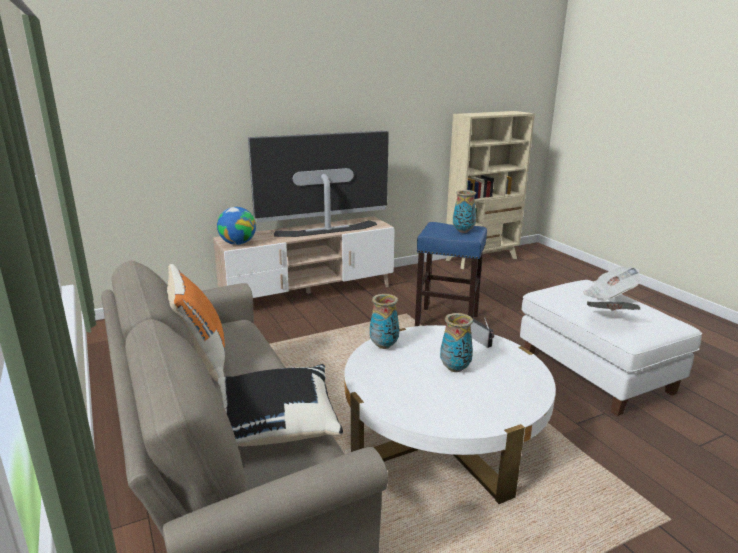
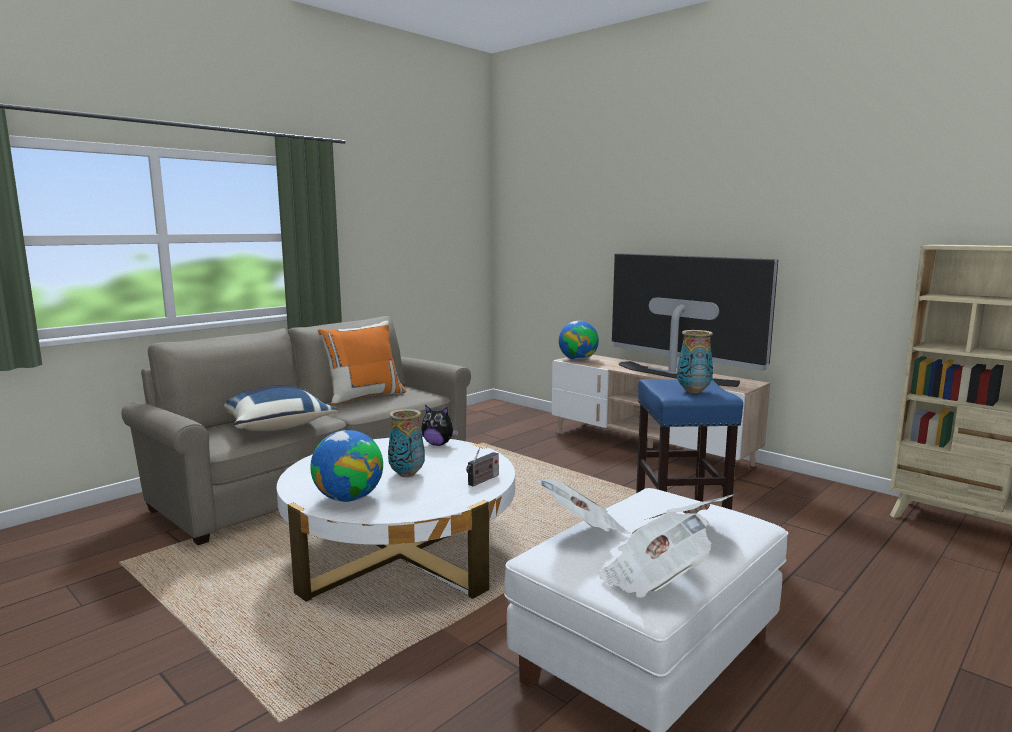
camera: 70 degrees right, 10 degrees down
black pillow [218,364,343,447] -> blue pillow [224,385,337,431]
vase [370,294,399,349] -> plush toy [421,405,458,446]
none -> globe [310,430,383,502]
none -> newspaper [600,512,712,598]

